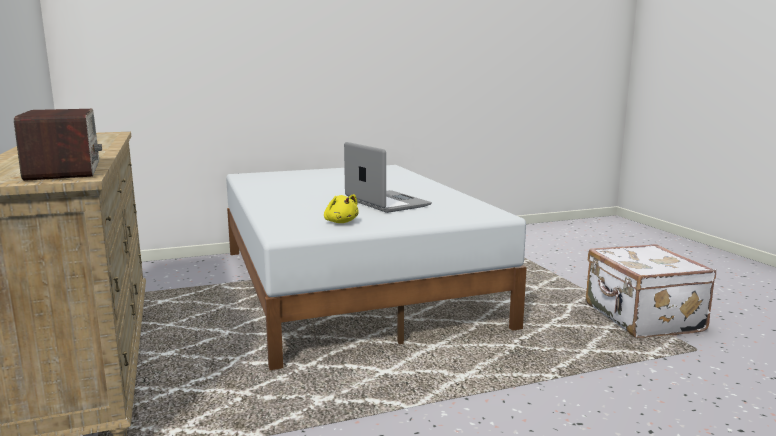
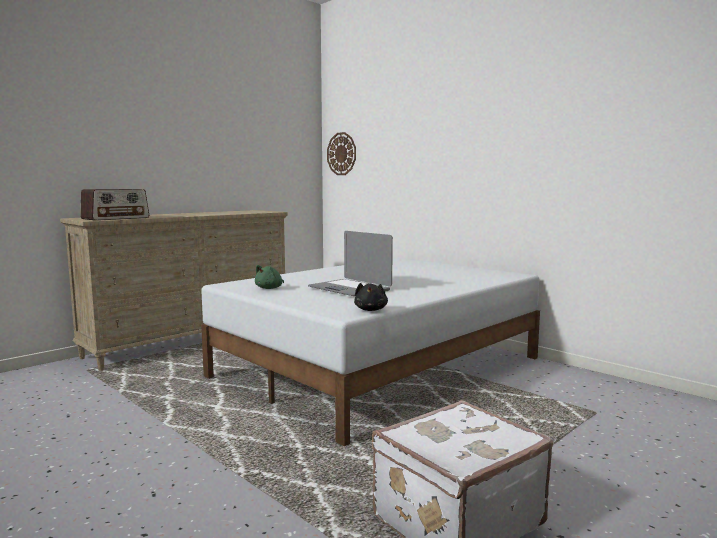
camera: 65 degrees right, 5 degrees down
yellow plush toy [324,194,359,223] -> green plush toy [255,265,284,289]
laptop [344,142,432,213] -> laptop turned 105 degrees clockwise [308,231,393,296]
none -> wall clock [327,132,356,175]
none -> black plush toy [354,283,388,311]

